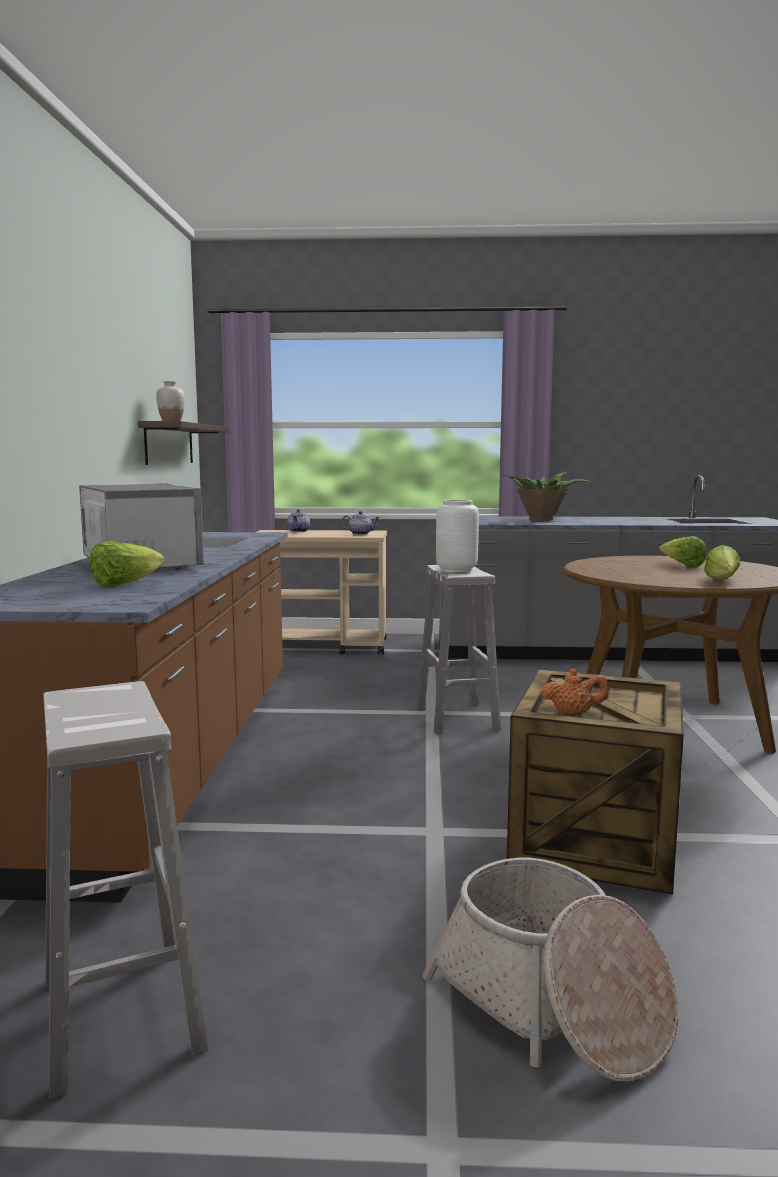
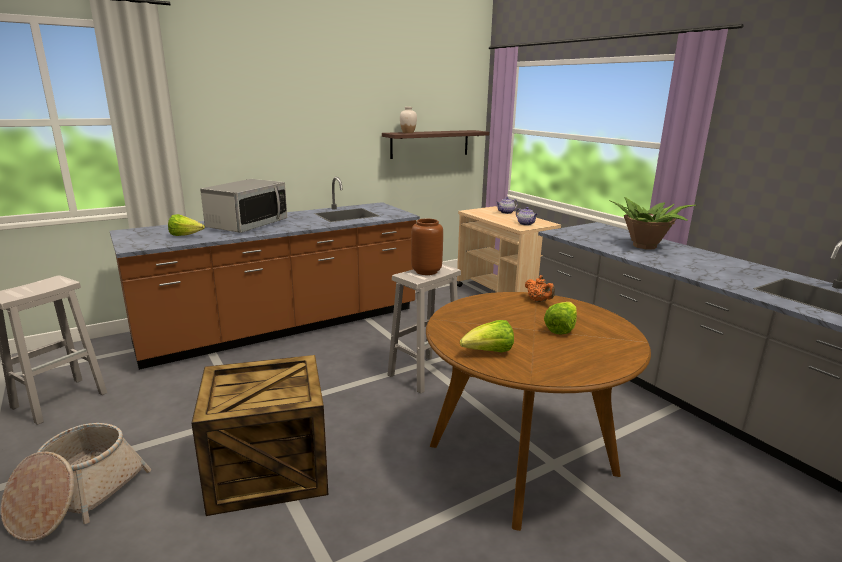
camera: 55 degrees right, 10 degrees up
white vase [436,499,479,572] -> brown vase [411,219,443,275]
orange teapot [541,669,609,716] -> orange teapot moved to [525,275,555,302]

